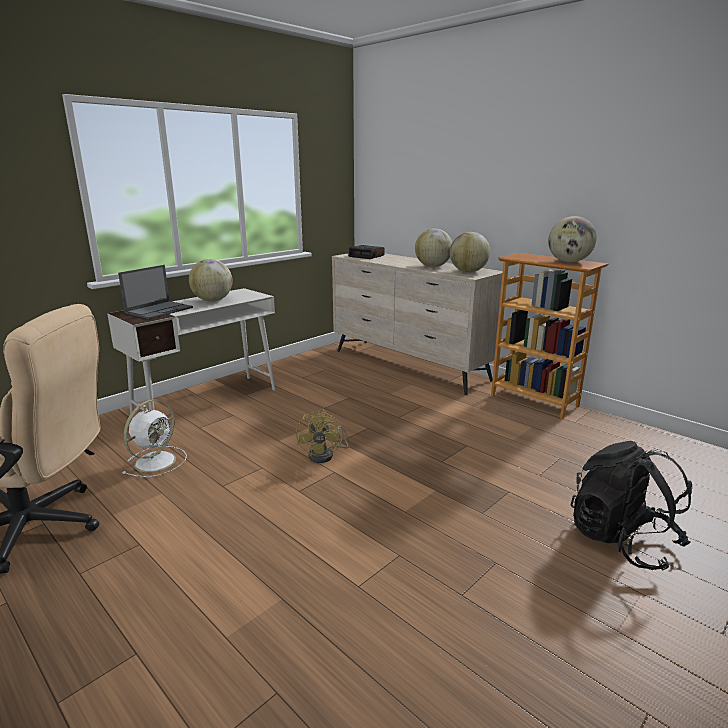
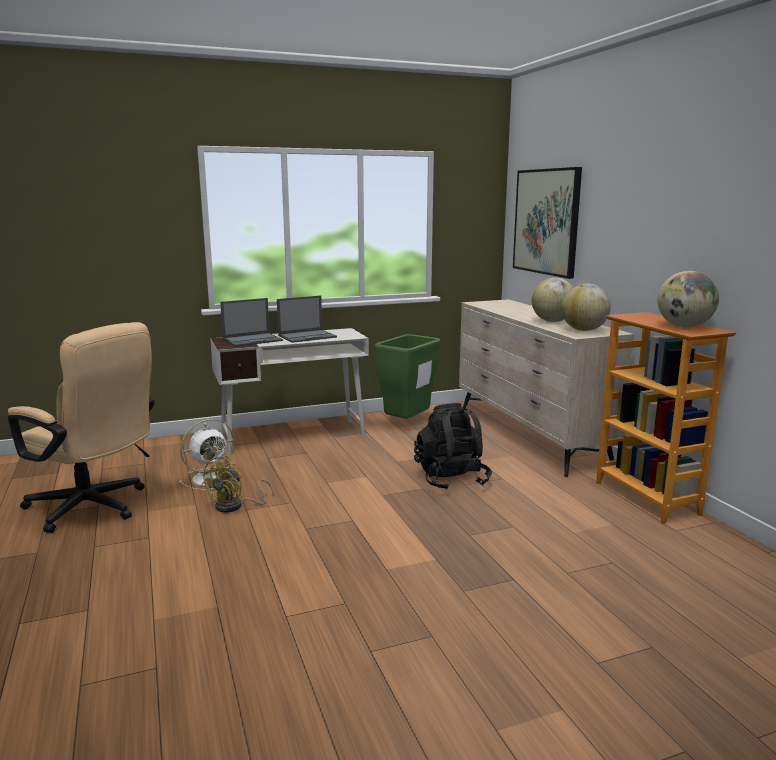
camera: 25 degrees right, 5 degrees down
globe [189,259,232,302] -> laptop [277,296,337,343]
yellow fan [296,409,349,463] -> yellow fan moved to [201,456,274,513]
alarm clock [348,245,385,259] -> none
black backpack [571,441,692,571] -> black backpack moved to [414,403,492,490]
none -> green trash can [374,334,440,419]
none -> picture [513,167,582,279]

